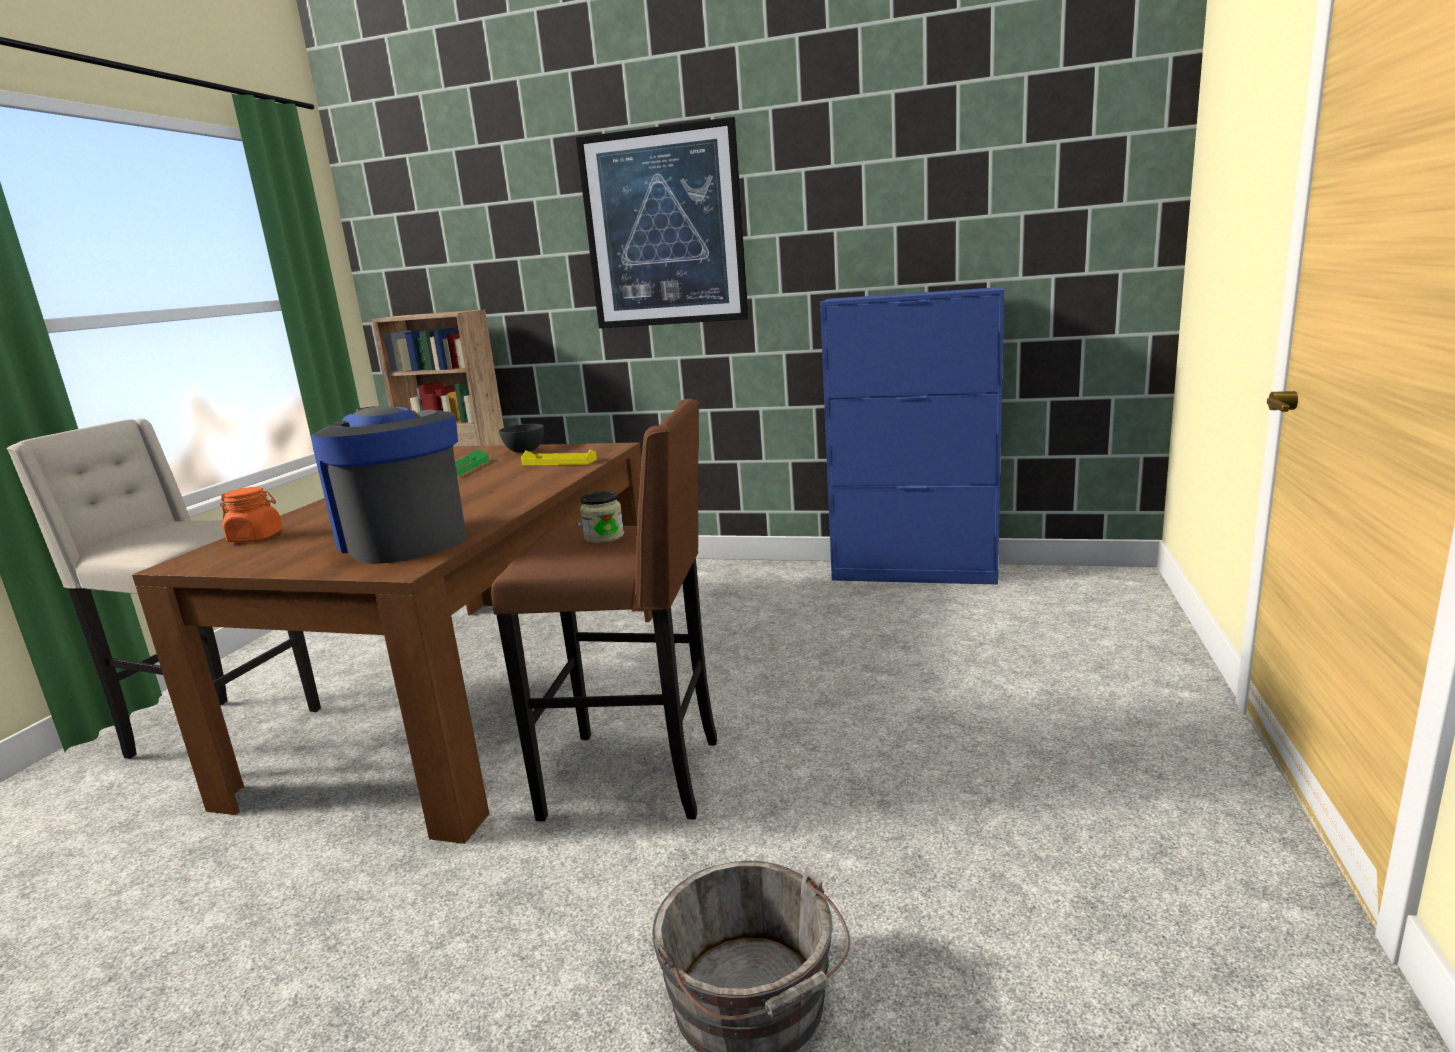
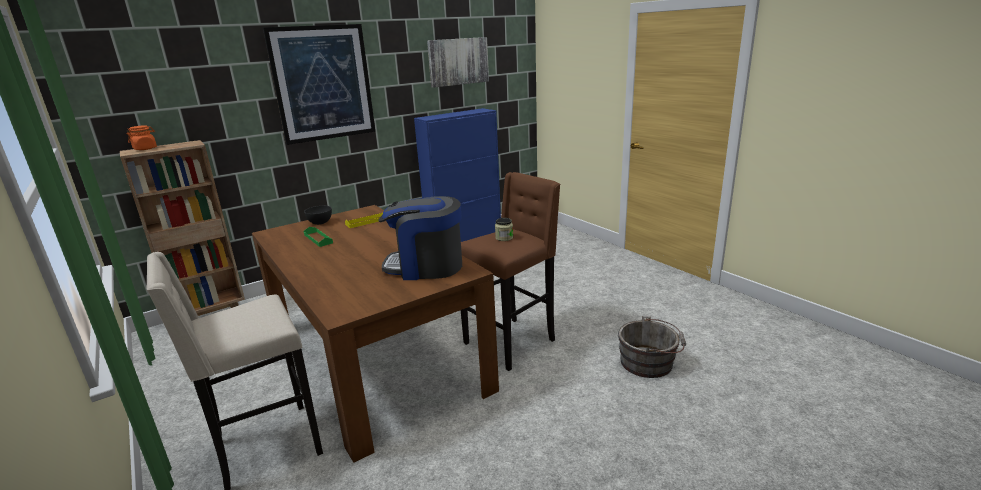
camera: 50 degrees left, 5 degrees up
orange jar [220,487,283,542] -> orange jar moved to [127,125,157,150]
none -> picture [427,37,489,88]

